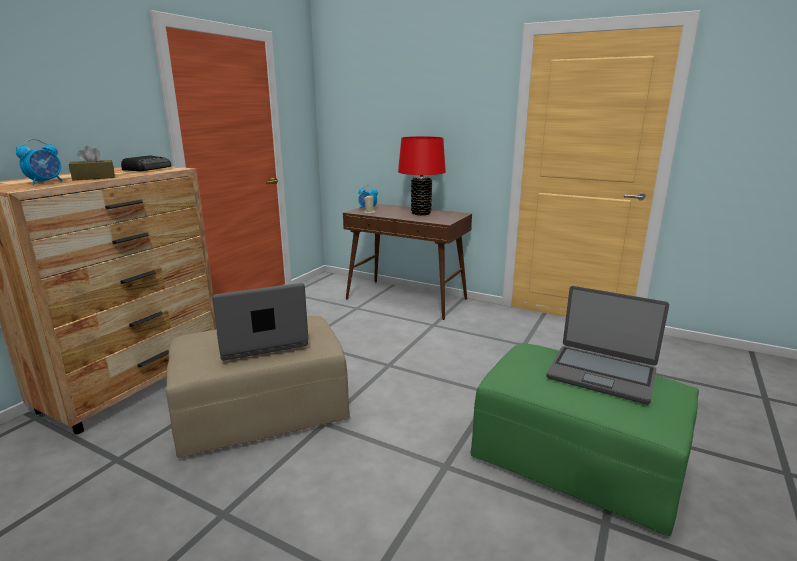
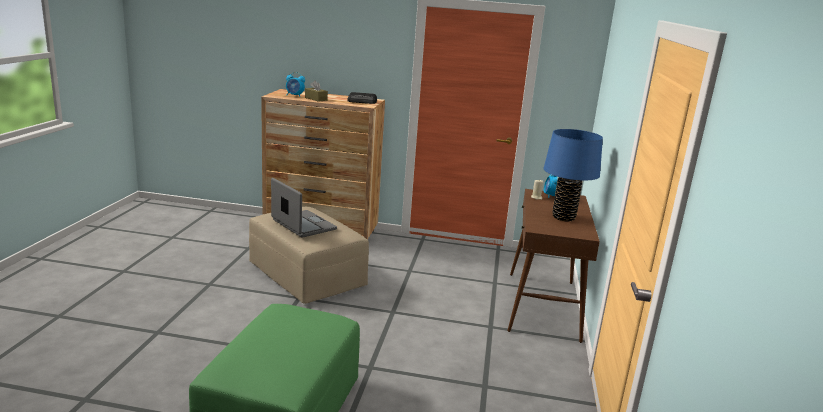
camera: 70 degrees right, 0 degrees up
red table lamp [398,136,446,215] -> blue table lamp [544,129,603,222]
laptop [546,286,669,404] -> none

